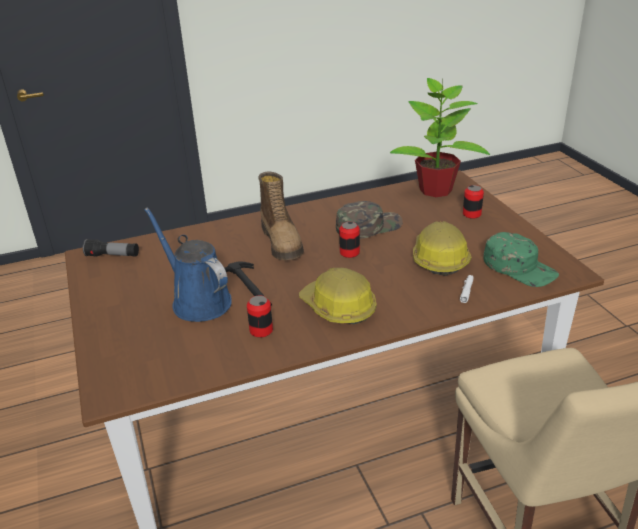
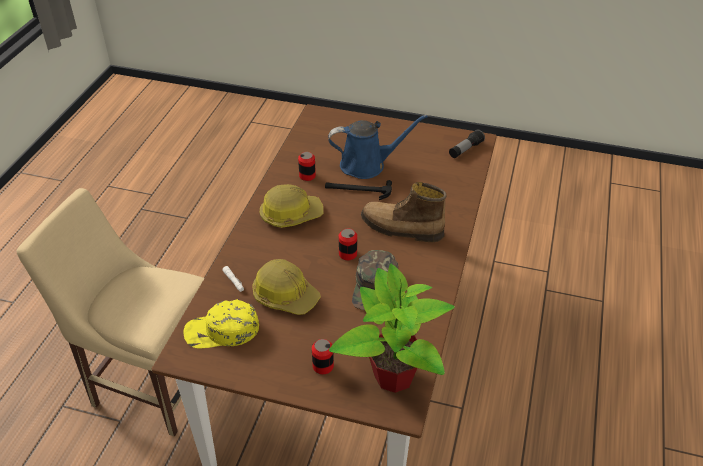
camera: 125 degrees right, 10 degrees up
green cap [483,232,559,287] -> yellow cap [183,299,259,349]

